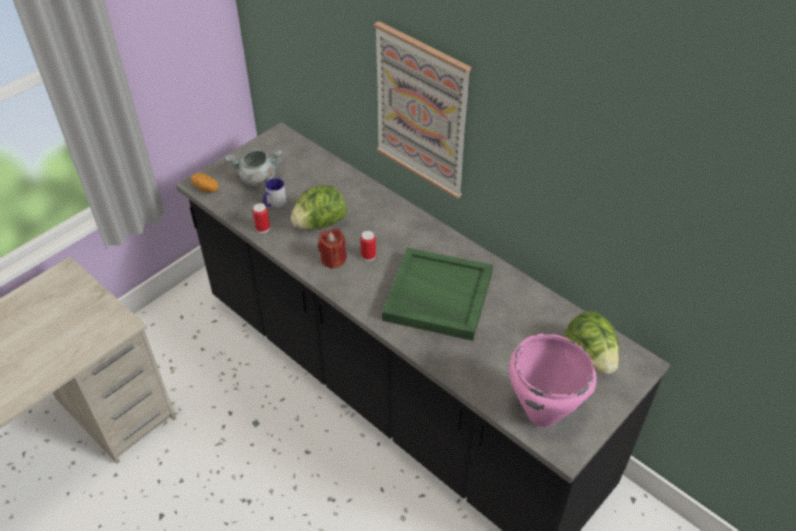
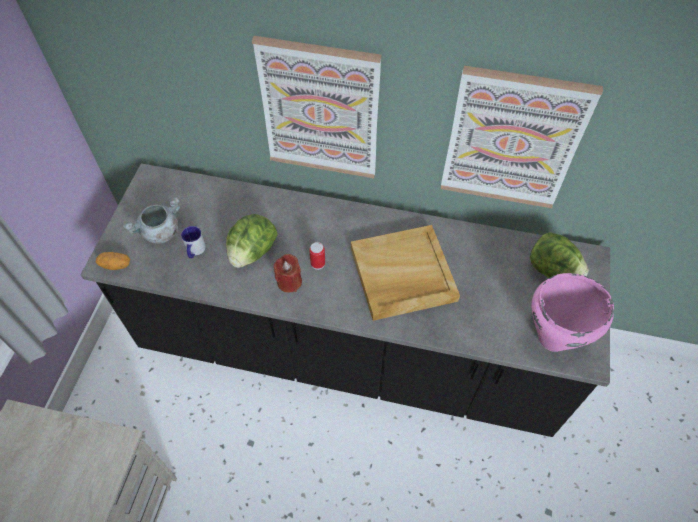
camera: 30 degrees left, 10 degrees up
can [252,203,270,233] -> none
green tray [382,248,493,341] -> beige tray [351,225,460,321]
none -> picture [441,66,603,208]

